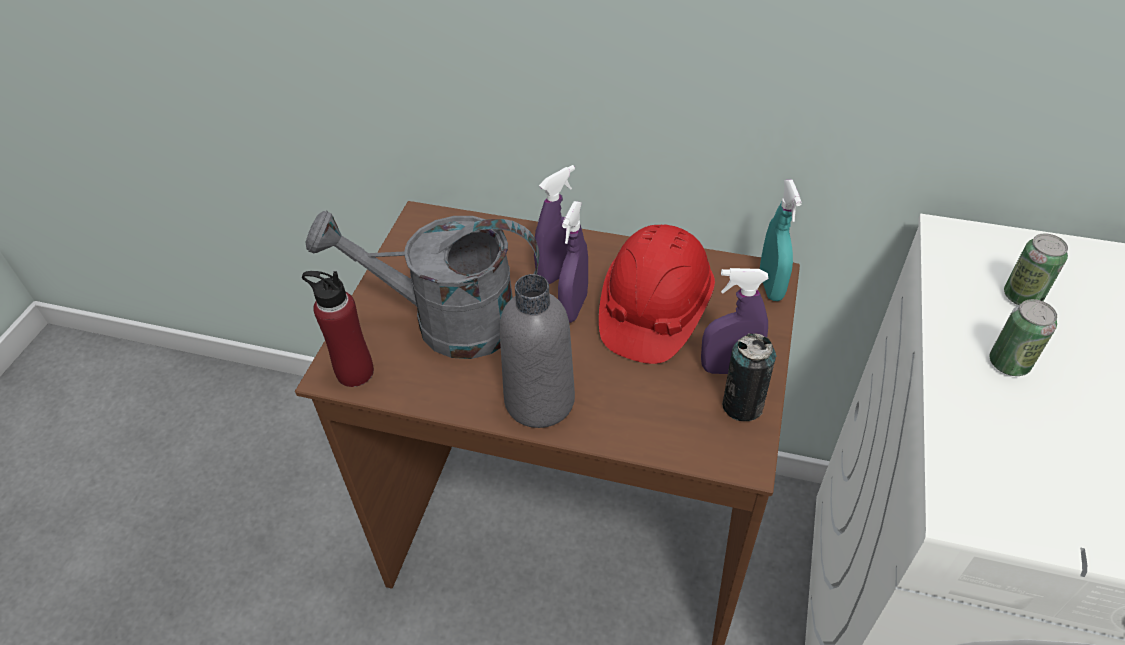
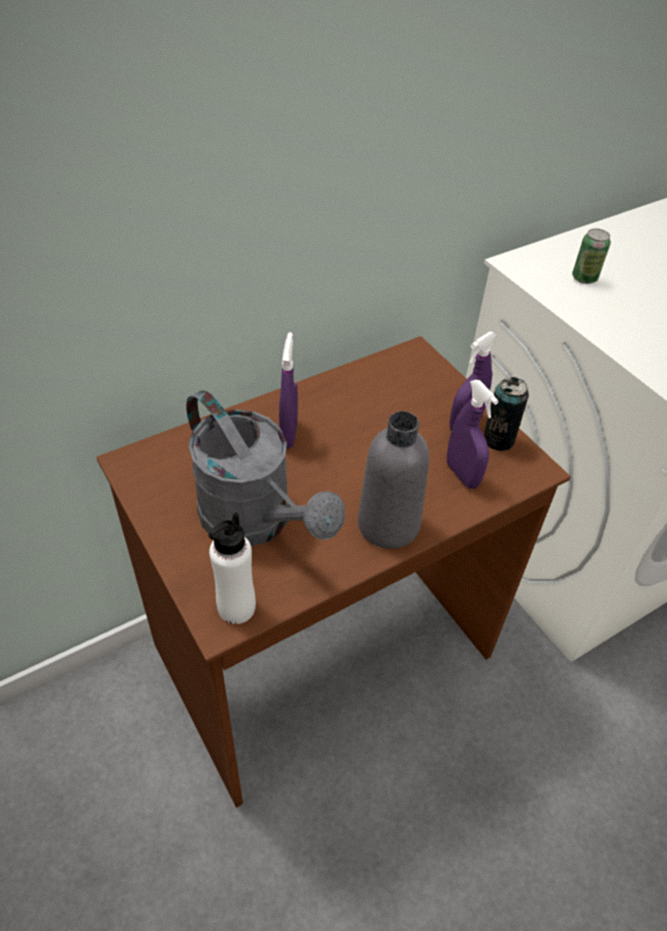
camera: 50 degrees left, 0 degrees up
red bottle [302,271,374,387] -> white bottle [209,512,256,624]
grey watering can [306,210,539,359] -> grey watering can turned 90 degrees counterclockwise [186,390,345,546]
purple spray bottle [558,201,588,323] -> purple spray bottle moved to [447,380,498,489]
red hard hat [599,224,715,364] -> none
turquoise spray bottle [760,180,802,301] -> none
can [990,299,1057,376] -> none

